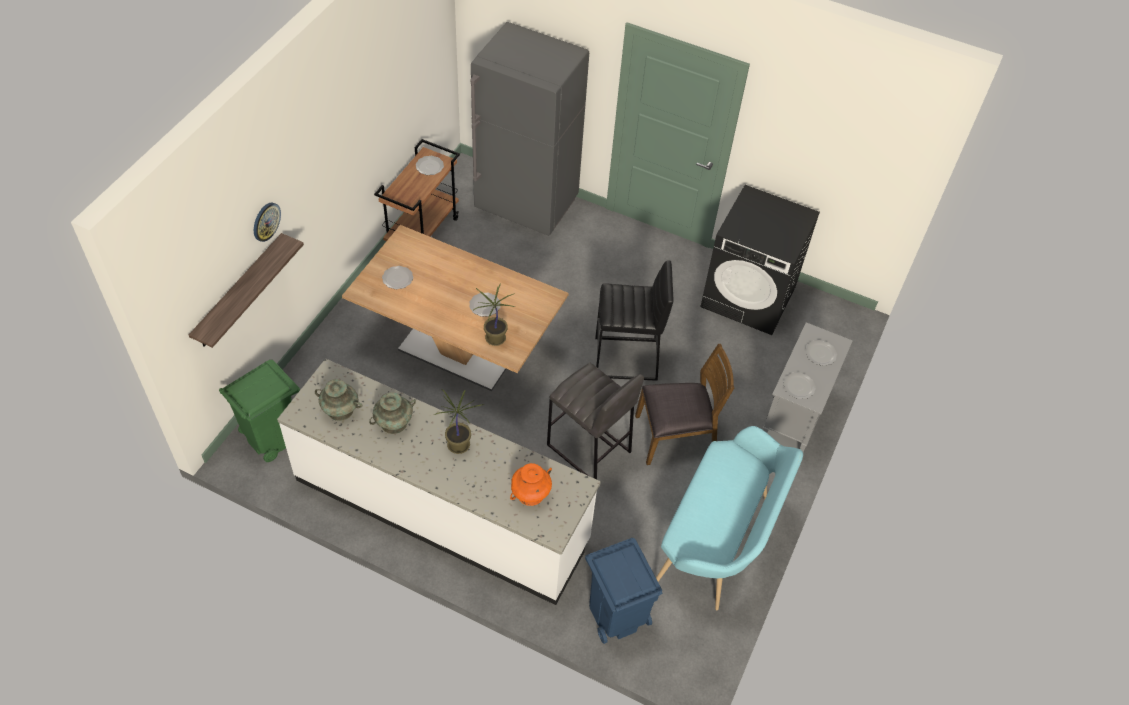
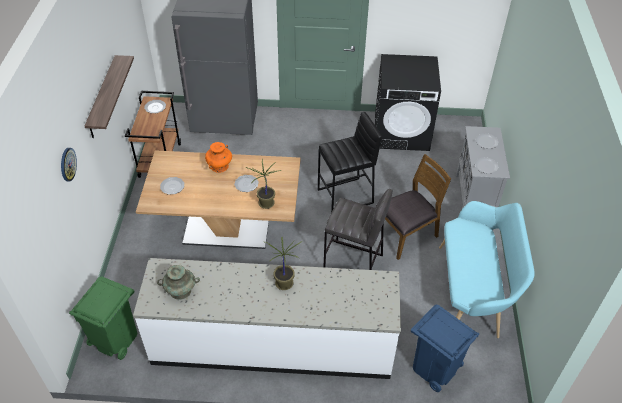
camera: 20 degrees left, 5 degrees down
shelf [189,233,304,348] -> shelf moved to [85,55,134,138]
turquoise vase [369,392,416,434] -> none
orange vase [510,463,552,506] -> orange vase moved to [205,142,232,173]

